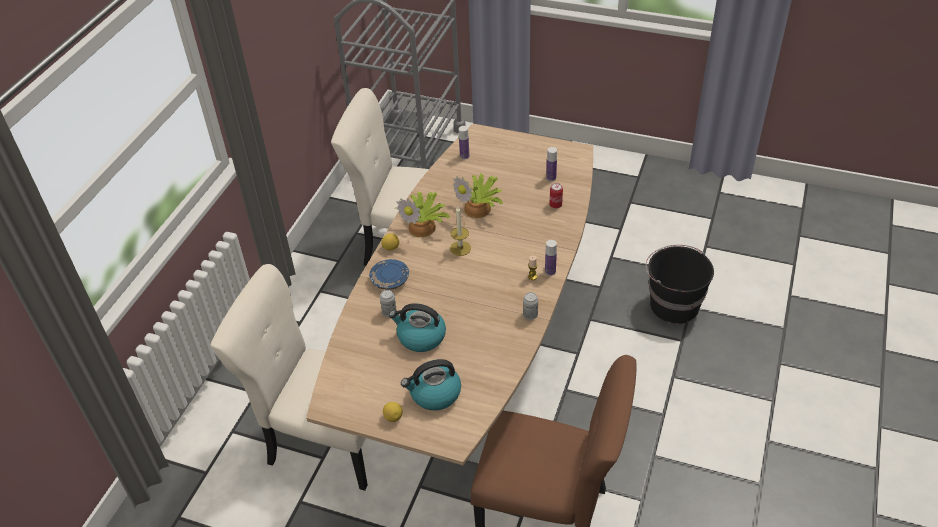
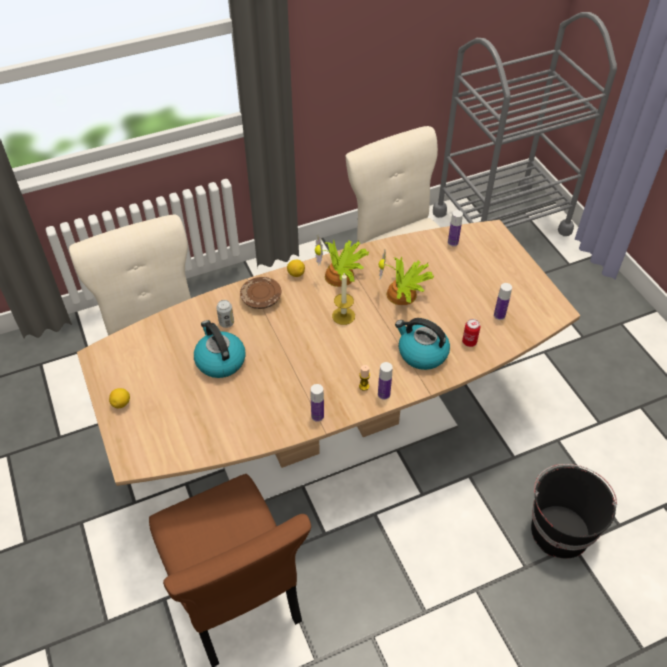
camera: 45 degrees right, 5 degrees up
blue plate [369,259,409,290] -> brown plate [240,277,282,309]
kettle [401,359,461,411] -> kettle moved to [395,318,450,370]
can [523,292,538,320] -> bottle [311,384,324,422]

